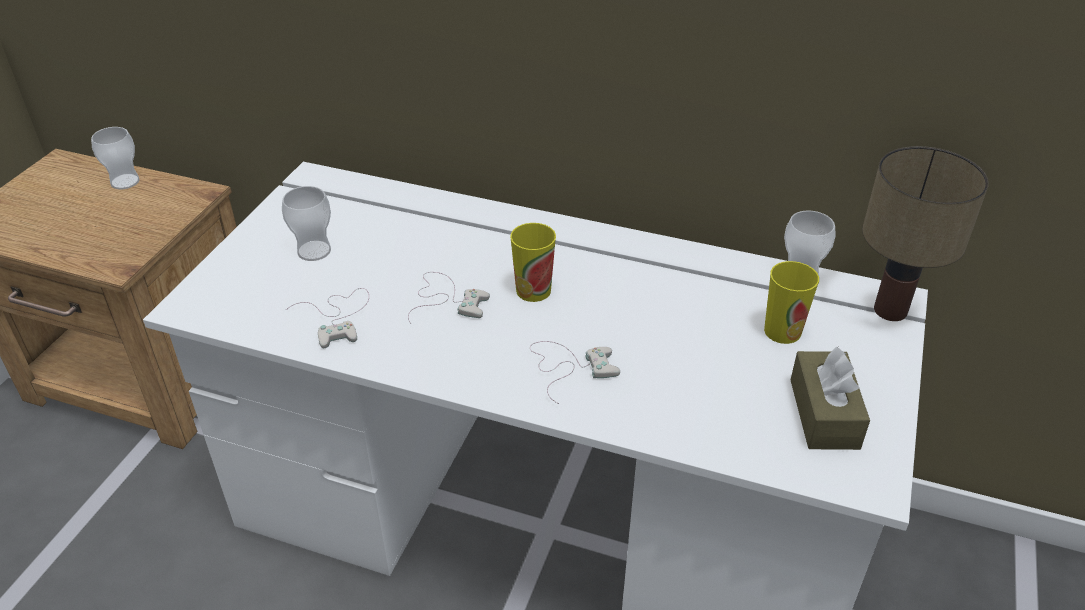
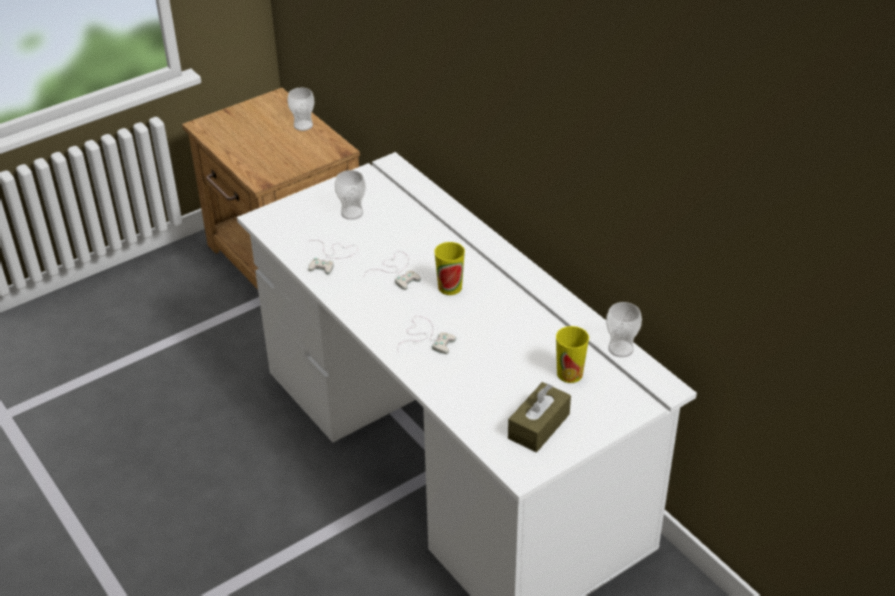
camera: 35 degrees right, 0 degrees up
table lamp [862,146,989,321] -> none

